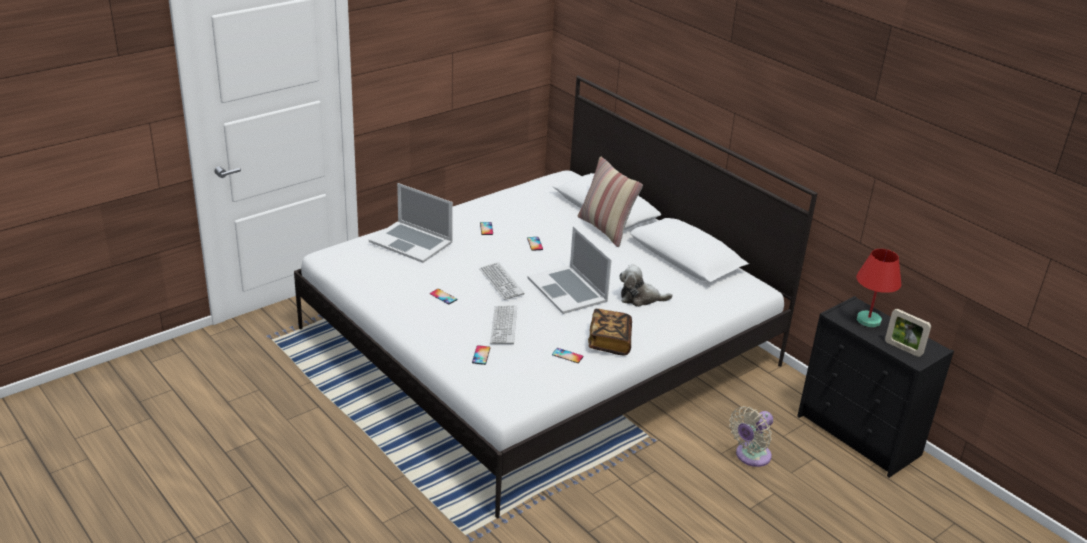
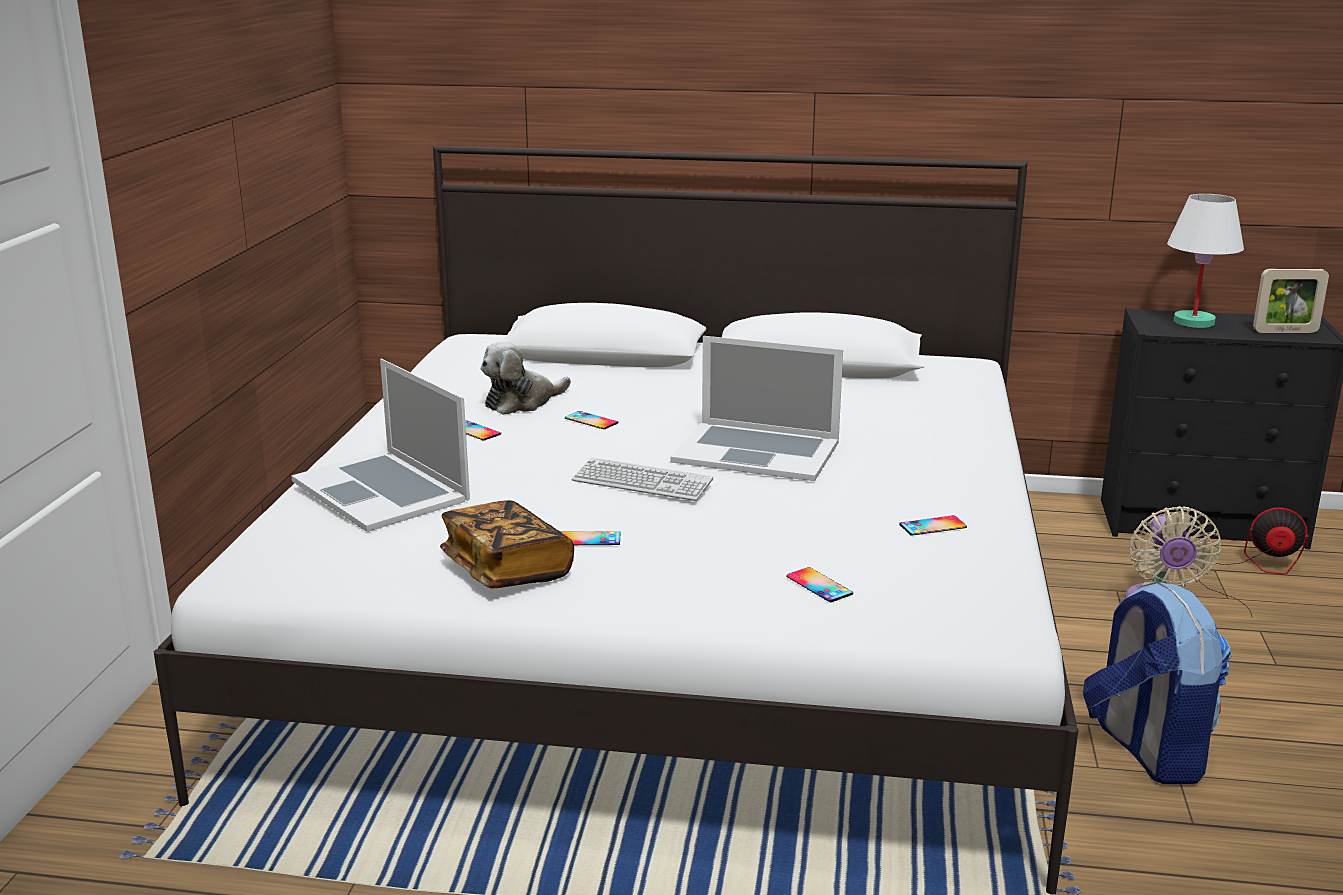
camera: 40 degrees left, 10 degrees down
laptop [369,183,453,263] -> laptop turned 60 degrees clockwise [291,359,470,532]
keyboard [490,305,517,344] -> none
pillow [578,156,643,247] -> none
book [588,309,632,355] -> book moved to [440,500,574,588]
plush toy [619,265,673,307] -> plush toy moved to [481,341,571,415]
red table lamp [856,249,901,327] -> white table lamp [1167,194,1244,328]
none -> backpack [1083,582,1232,784]
none -> fan [1197,507,1309,617]

